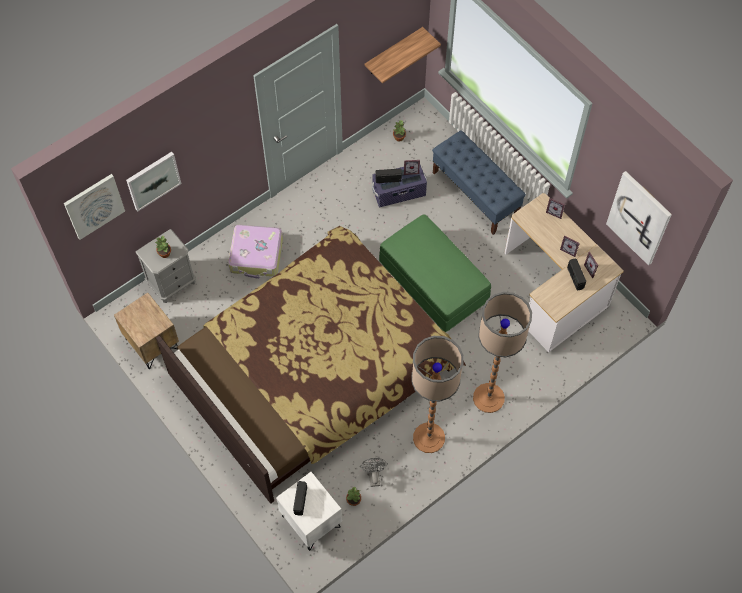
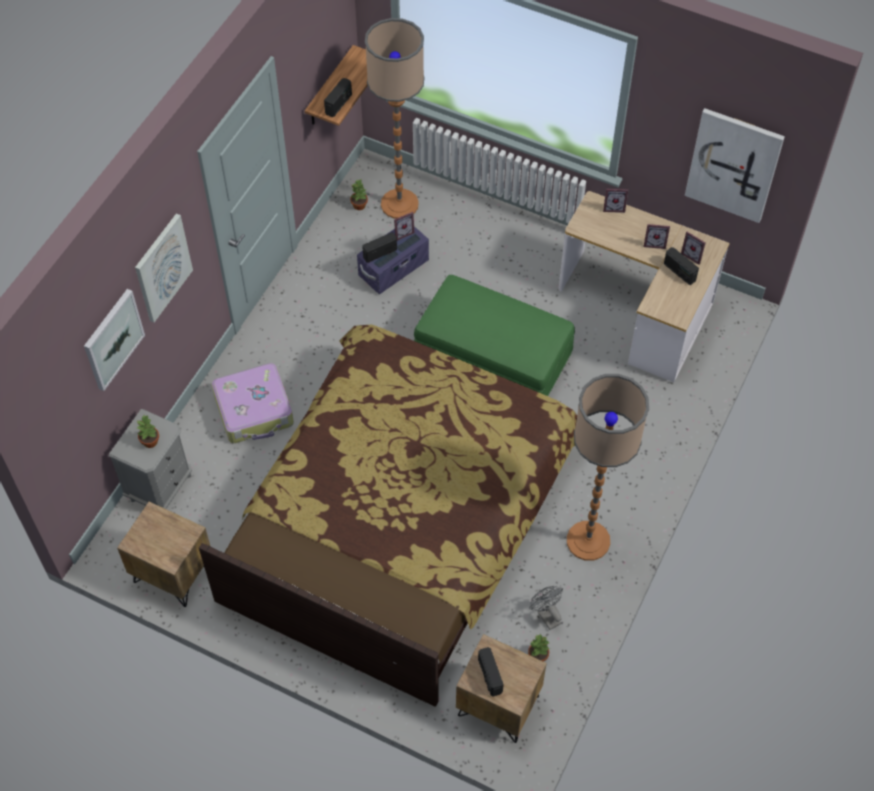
camera: 25 degrees left, 5 degrees down
picture [64,174,125,240] -> picture moved to [135,214,193,322]
white nightstand [276,472,342,551] -> brown nightstand [456,634,547,743]
blue bench [432,130,526,235] -> none
floor lamp [473,292,532,413] -> floor lamp moved to [365,18,424,219]
none -> radio [324,78,352,117]

